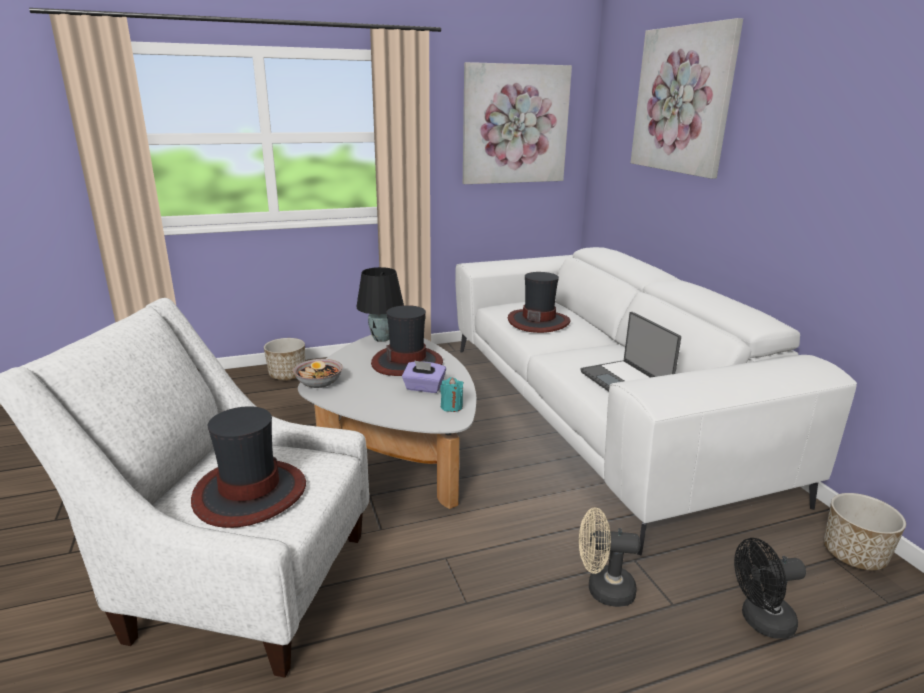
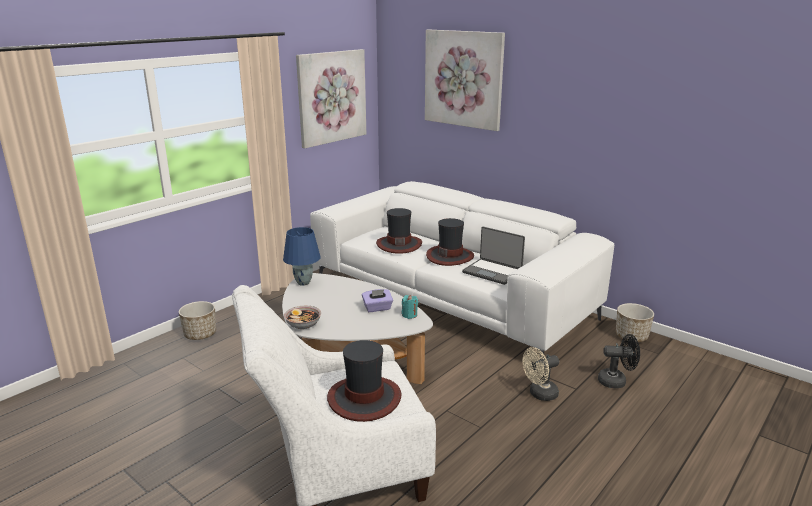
camera: 30 degrees left, 0 degrees up
black table lamp [356,267,404,342] -> blue table lamp [283,227,320,286]
hat [371,305,443,376] -> hat moved to [426,218,474,266]
black fan [734,538,806,639] -> black fan turned 135 degrees counterclockwise [598,334,640,388]

